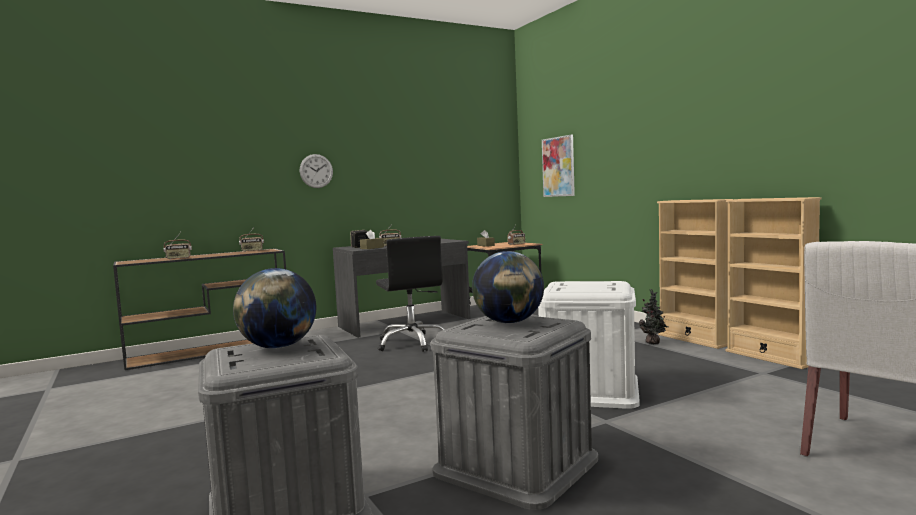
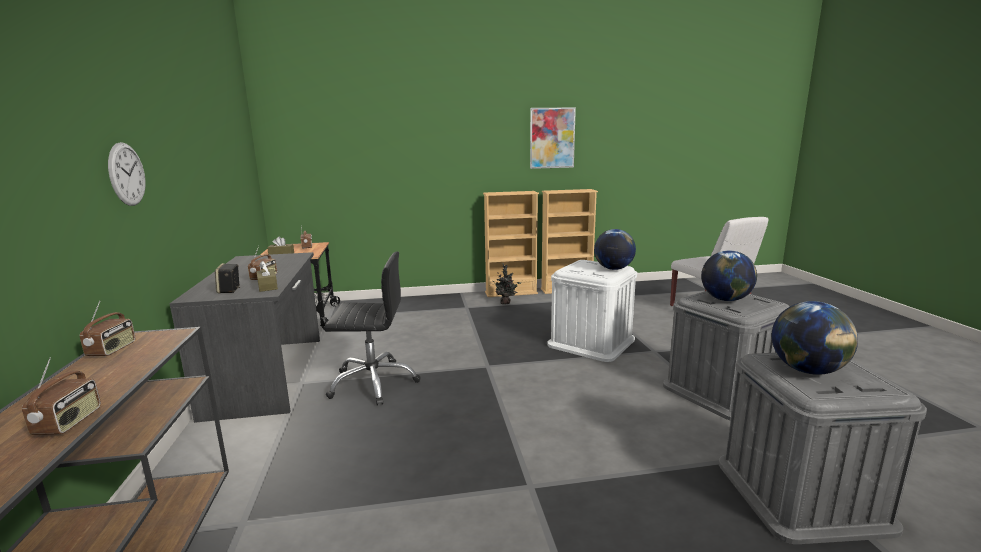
camera: 70 degrees left, 10 degrees up
picture [542,135,575,197] -> picture moved to [530,107,576,169]
none -> globe [594,229,636,270]

